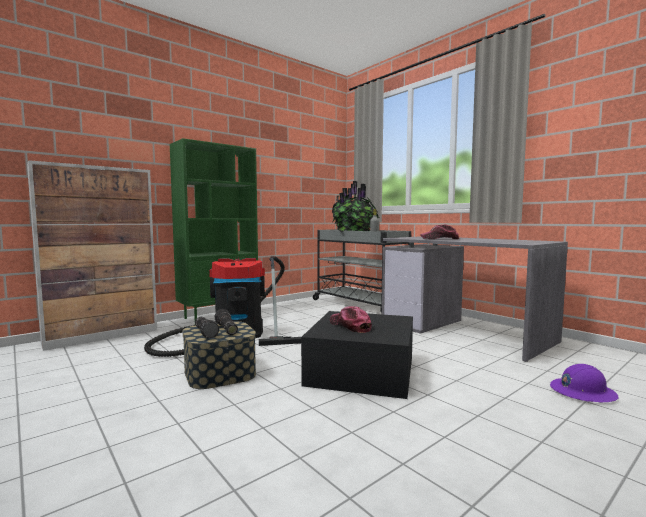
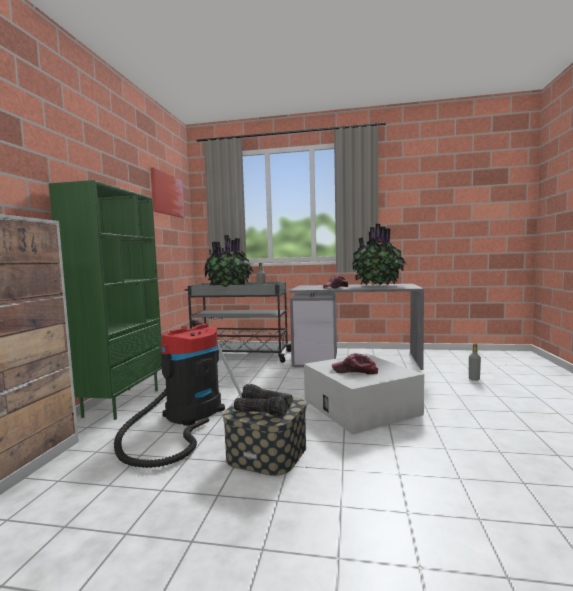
camera: 40 degrees left, 0 degrees up
black storage box [301,311,413,399] -> white storage box [304,354,424,434]
purple hard hat [550,364,619,402] -> grey bottle [469,343,481,381]
none -> picture [150,168,185,218]
none -> potted plant [352,224,406,286]

